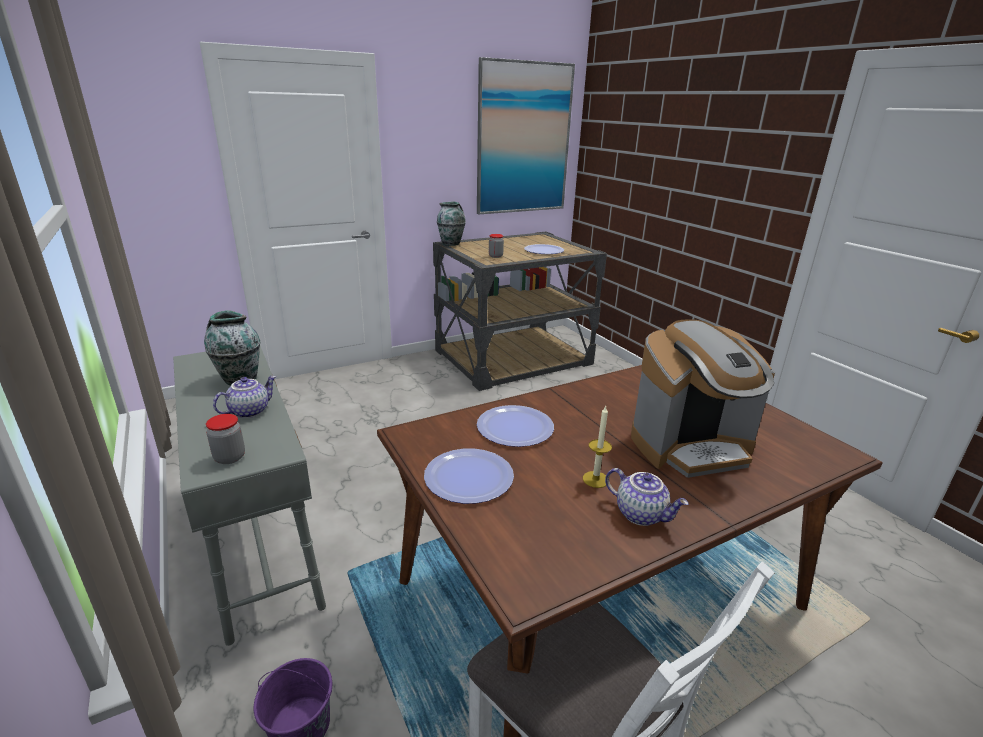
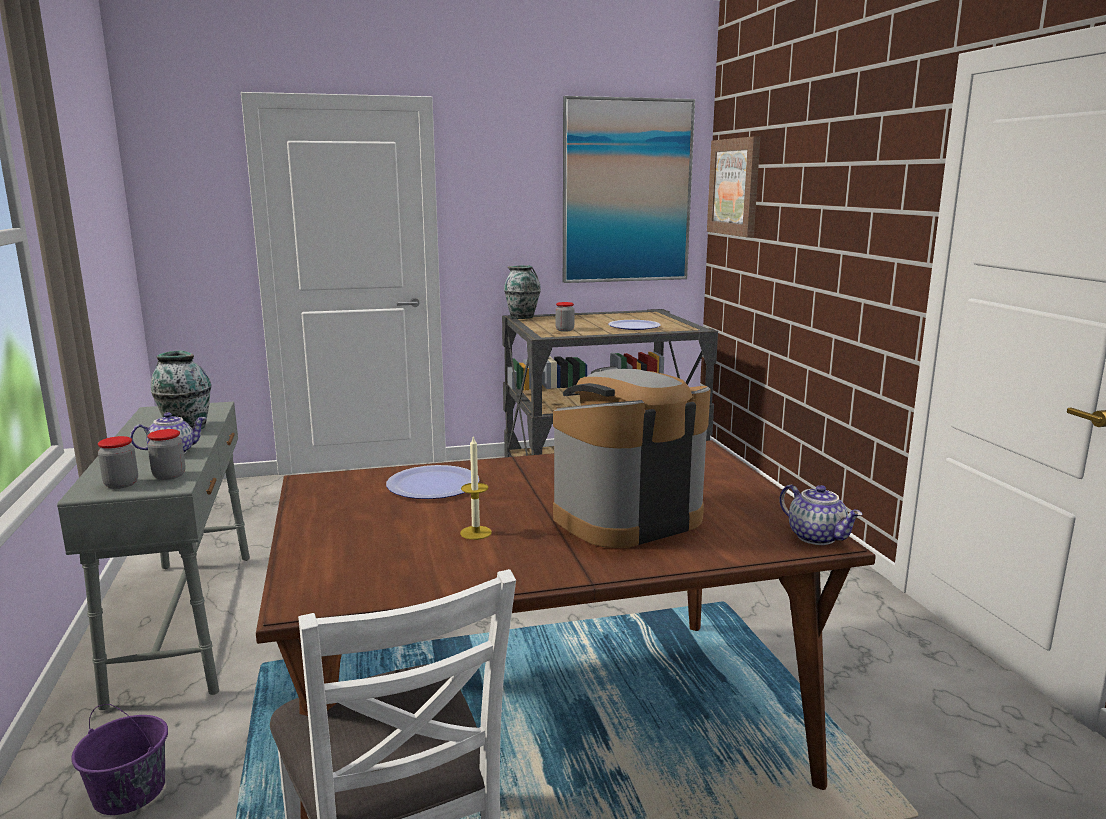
camera: 15 degrees right, 10 degrees down
plate [424,448,514,504] -> none
teapot [605,468,688,526] -> teapot moved to [780,485,862,545]
coffee machine [631,319,775,478] -> coffee machine turned 150 degrees clockwise [553,366,711,548]
none -> jar [147,429,185,480]
none -> picture [707,136,760,237]

